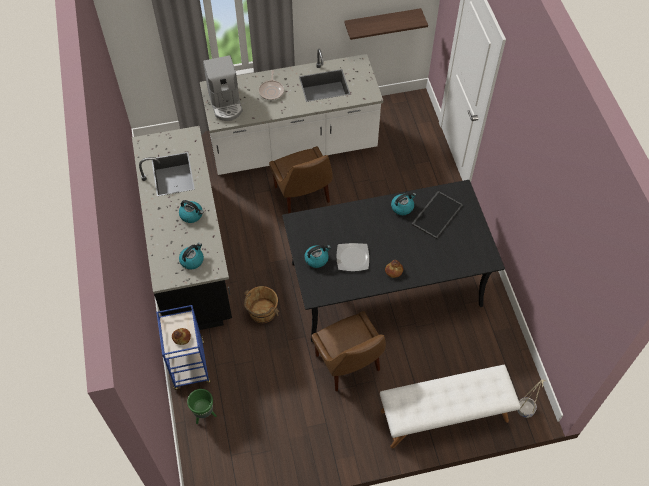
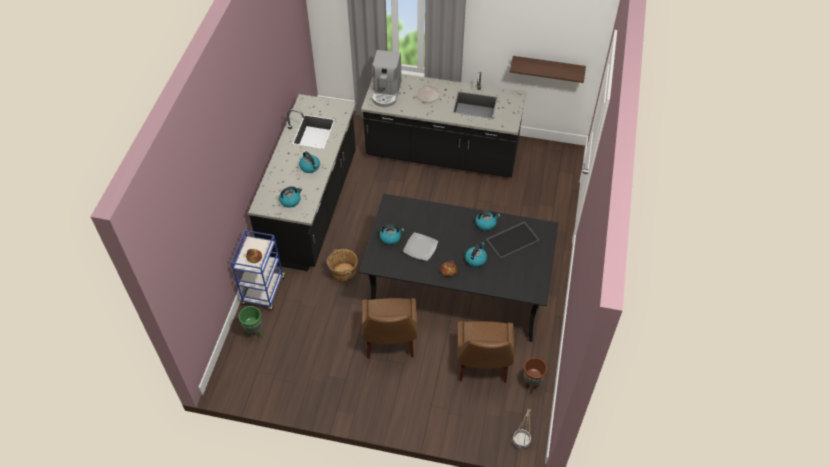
camera: 25 degrees right, 5 degrees down
white counter [200,49,383,175] -> black counter [361,72,526,178]
brown chair [269,146,333,213] -> brown chair moved to [457,321,514,383]
white bench [380,365,521,448] -> none
none -> kettle [465,242,487,267]
none -> brown planter [522,358,547,394]

